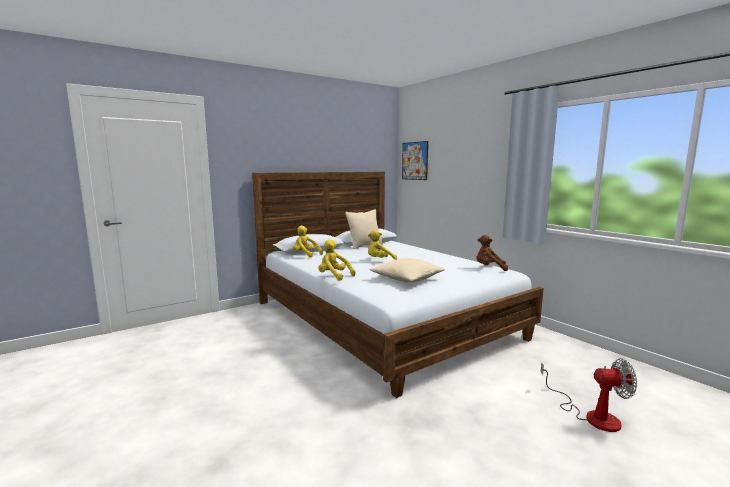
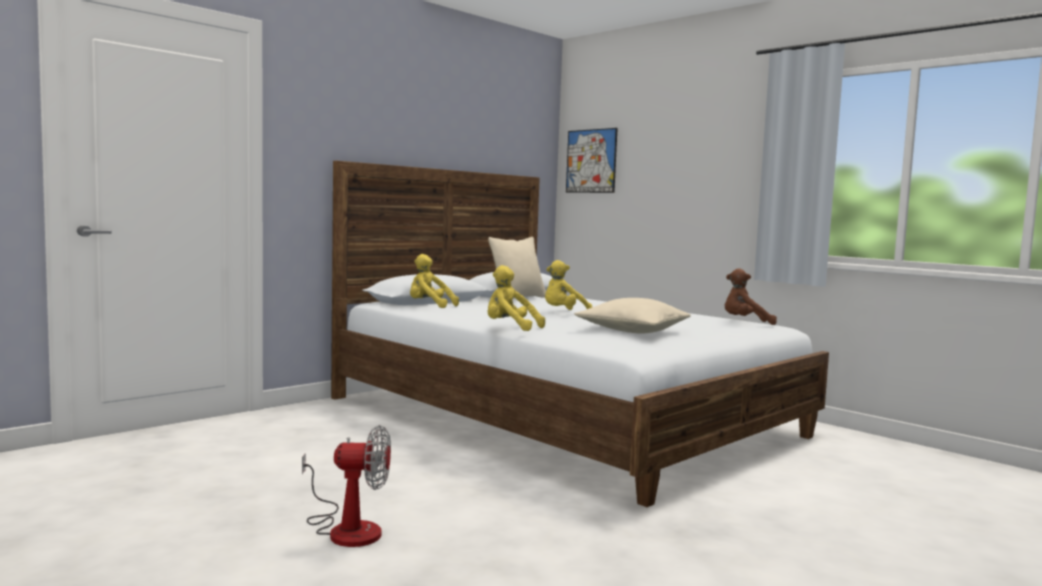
camera: 10 degrees left, 5 degrees down
fan [541,358,637,432] -> fan moved to [302,425,391,547]

